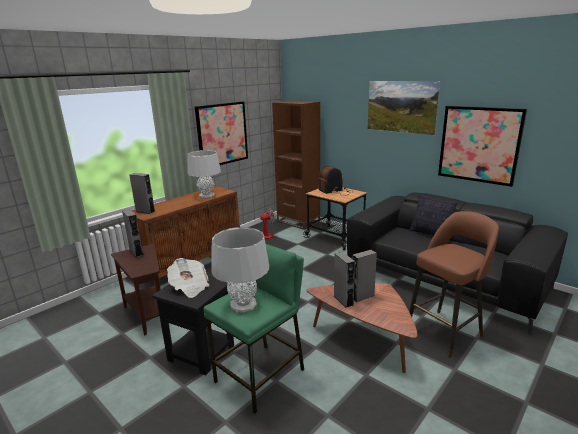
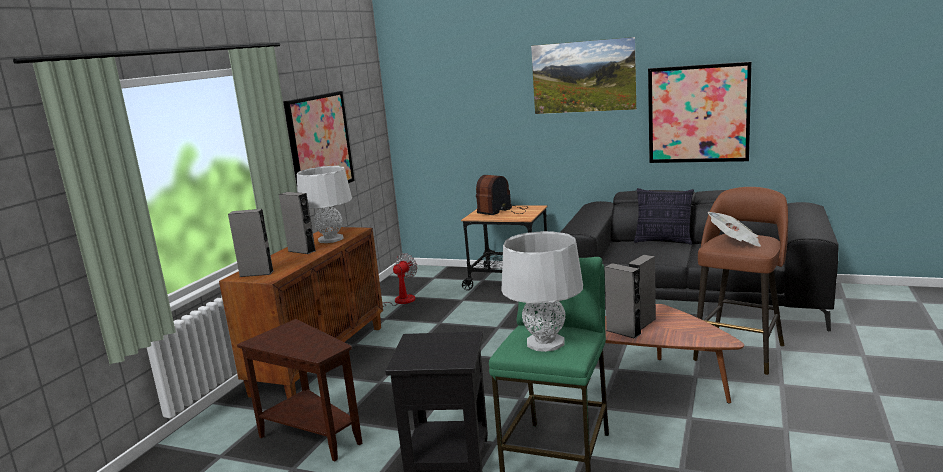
camera: 20 degrees left, 5 degrees down
grey speaker [122,209,143,258] -> grey speaker moved to [279,192,315,254]
newspaper [167,258,209,298] -> newspaper moved to [708,212,761,247]
brown bookcase [272,100,320,230] -> none

